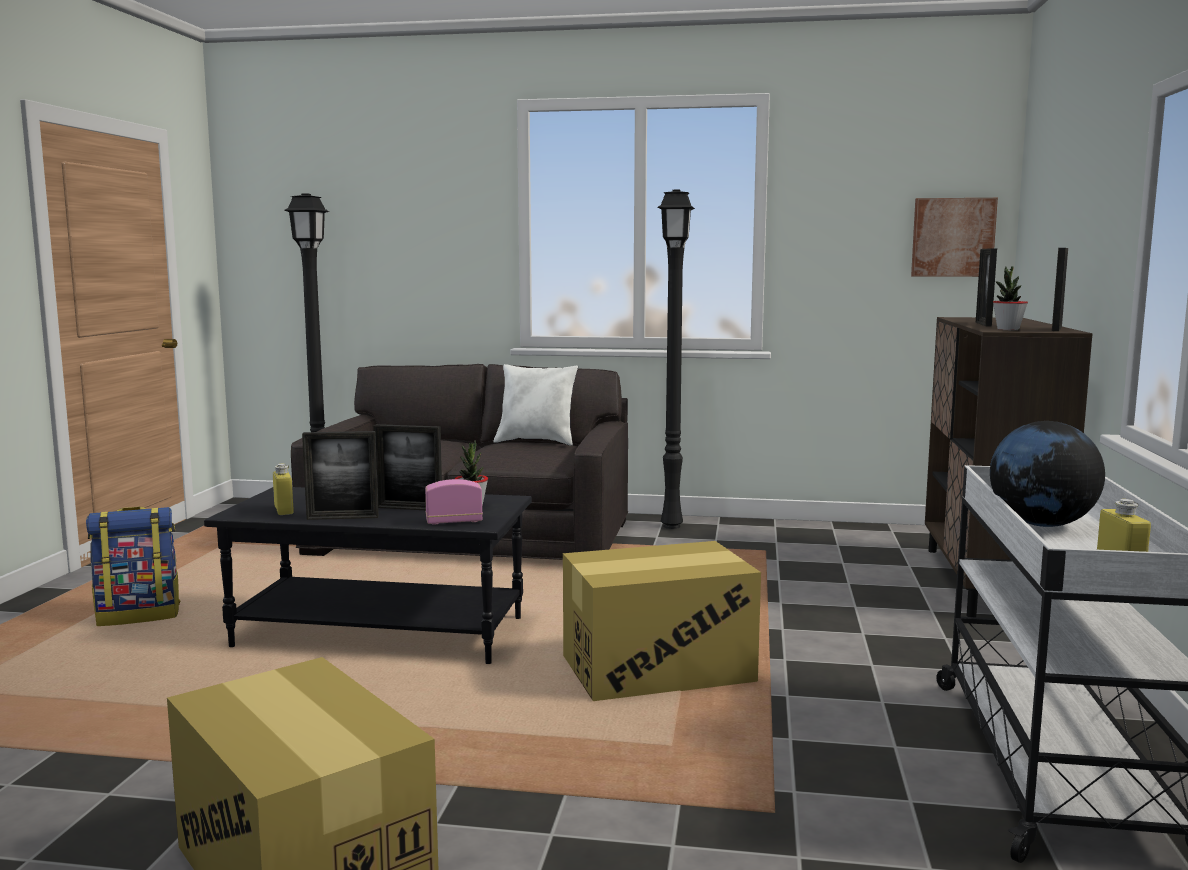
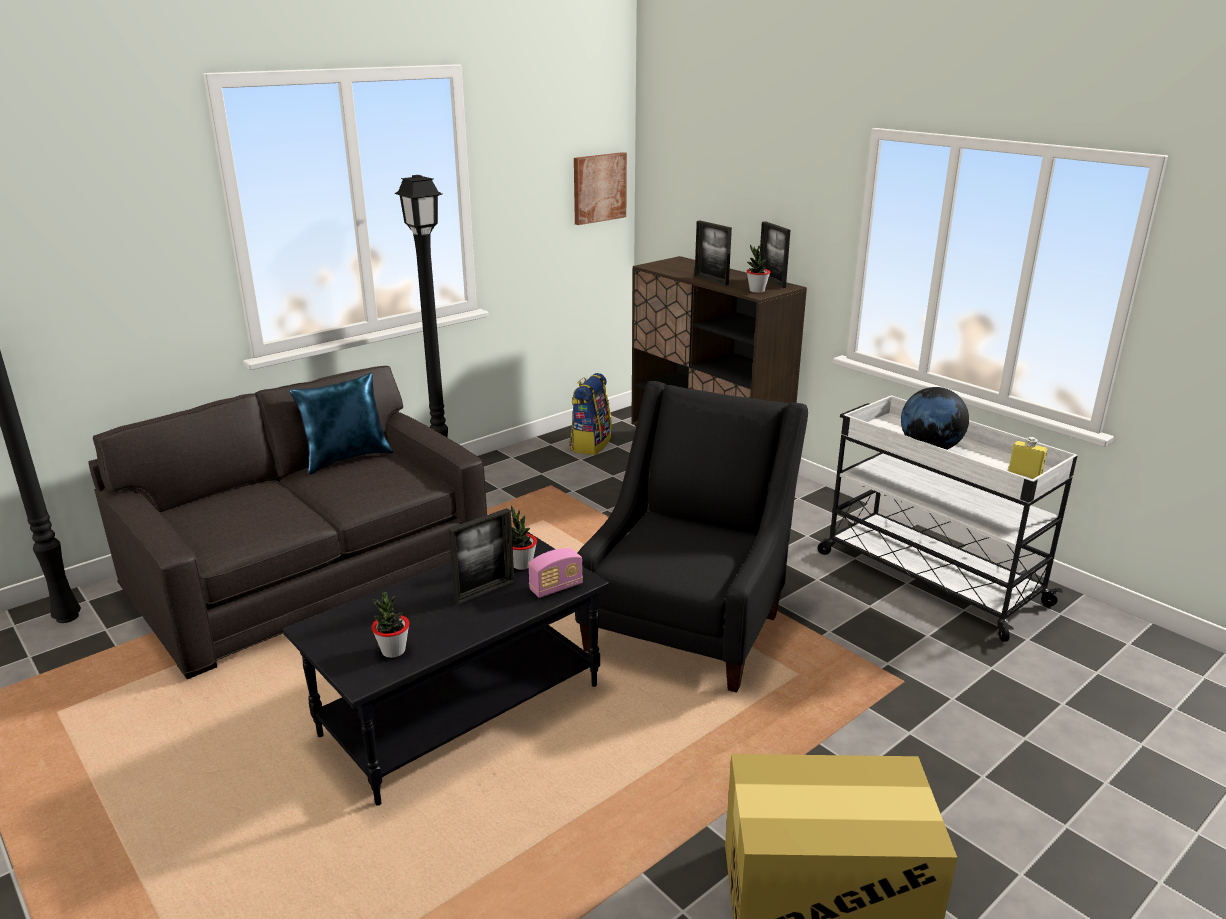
camera: 50 degrees left, 15 degrees up
backpack [86,507,180,626] -> backpack moved to [569,373,612,455]
yellow bottle [273,464,294,515] -> potted plant [372,592,409,658]
picture frame [302,431,379,520] -> none
radio [425,479,483,525] -> radio turned 150 degrees counterclockwise [528,548,583,598]
white pillow [493,364,578,446] -> blue pillow [290,373,393,474]
cardboard box [563,541,761,701] -> black armchair [575,381,808,693]

